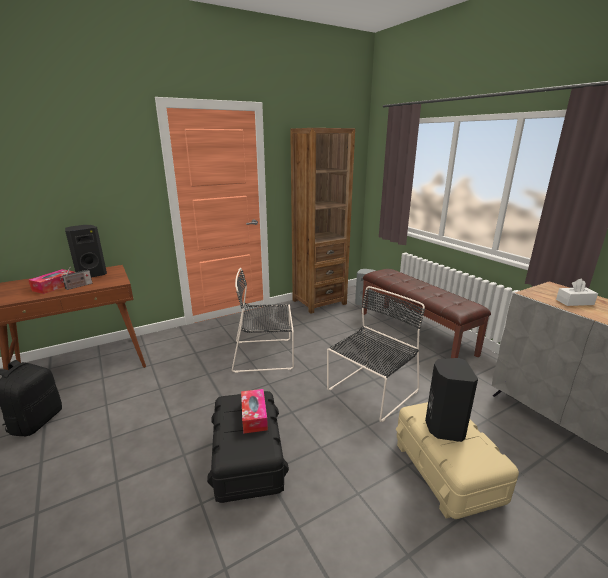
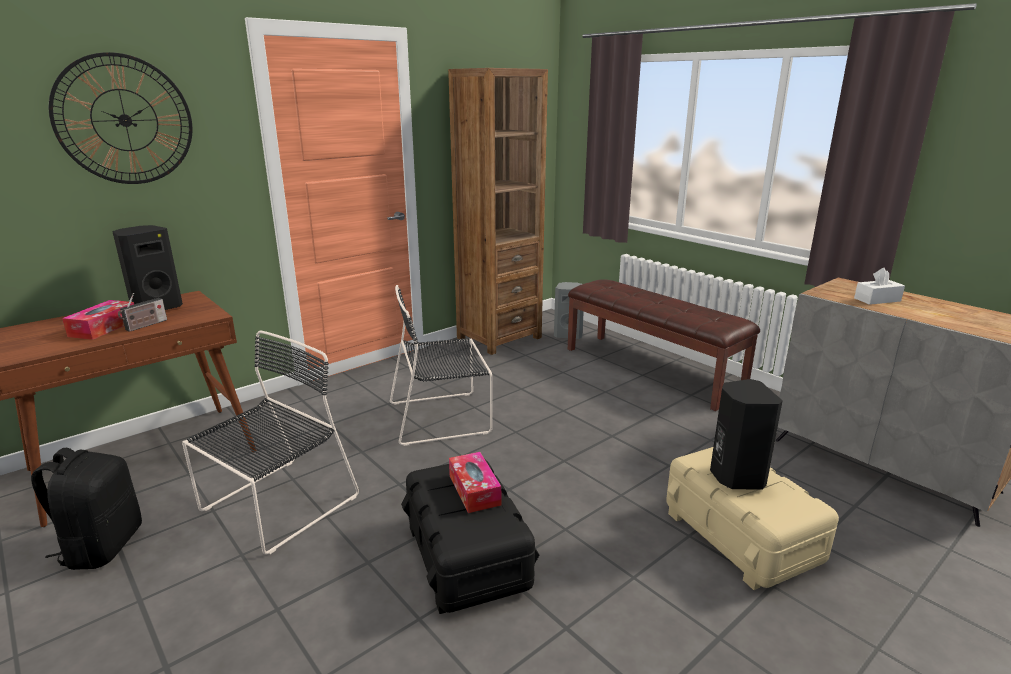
camera: 10 degrees left, 0 degrees up
black chair [327,286,425,422] -> black chair moved to [182,330,359,554]
none -> wall clock [49,52,193,184]

